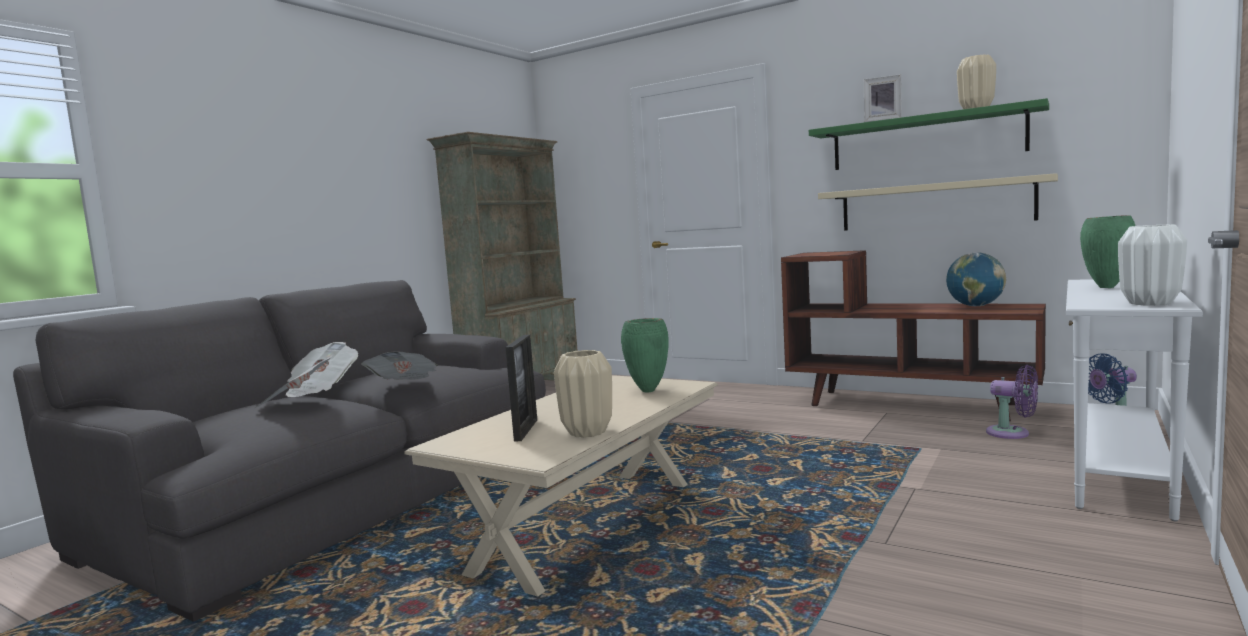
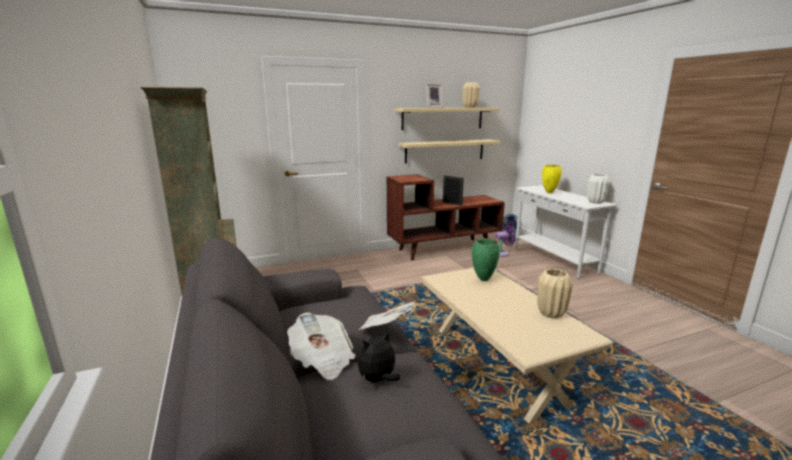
camera: 55 degrees left, 10 degrees up
newspaper [255,356,331,408] -> plush toy [358,331,400,382]
picture frame [505,335,537,442] -> picture frame moved to [443,175,464,206]
green shelf [809,98,1049,170] -> beige shelf [394,108,500,130]
globe [946,253,1006,306] -> none
green vase [1080,215,1135,288] -> yellow vase [542,165,562,193]

